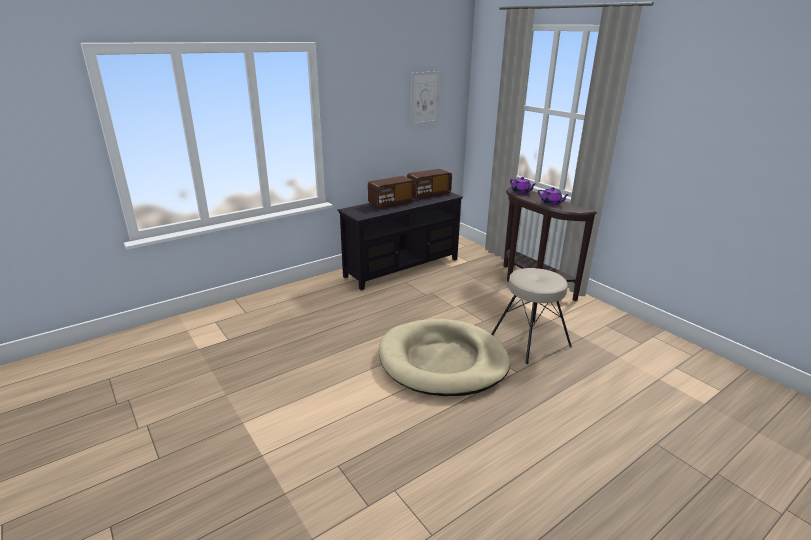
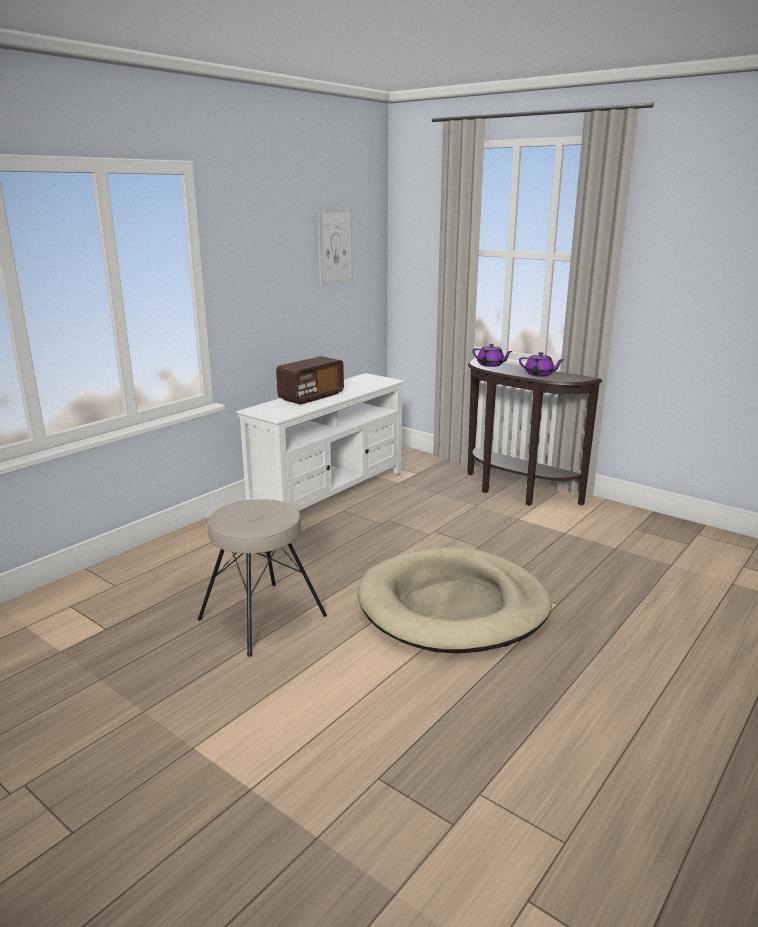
camera: 15 degrees left, 5 degrees down
black tv stand [337,192,463,290] -> white tv stand [236,373,404,511]
radio [407,169,452,199] -> none
beige stool [492,268,572,364] -> beige stool moved to [198,499,327,657]

